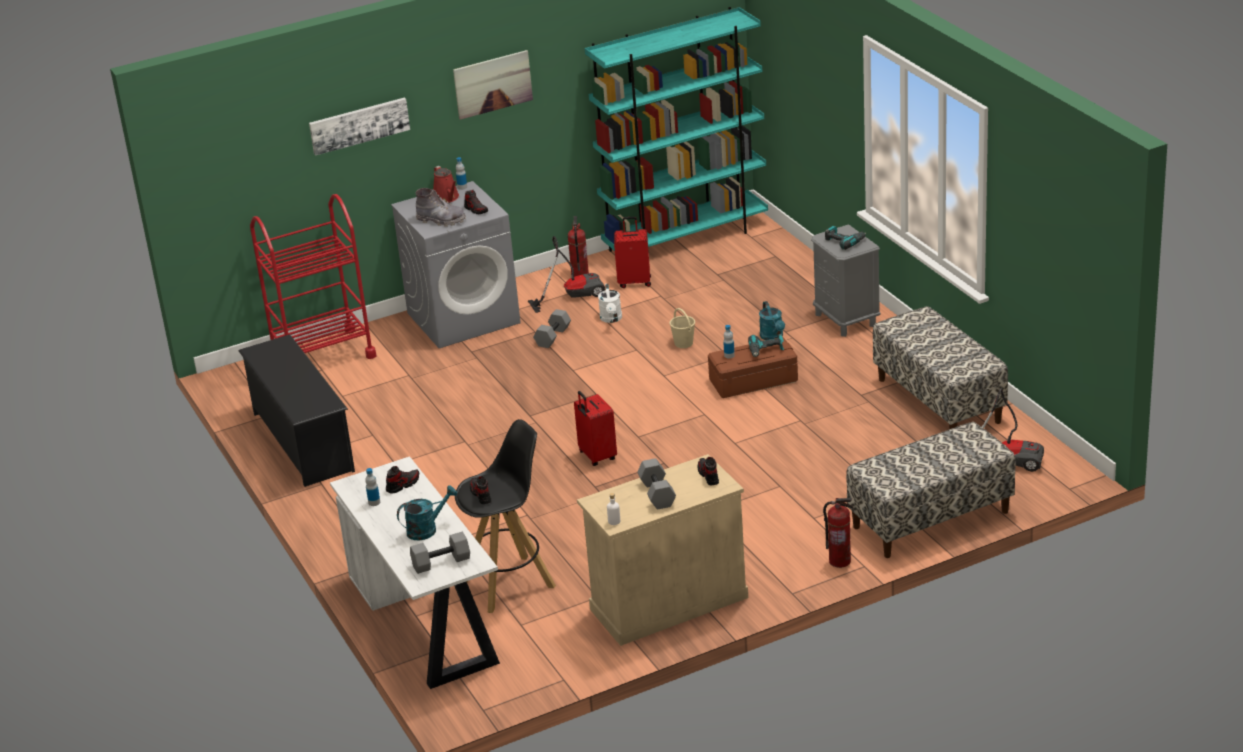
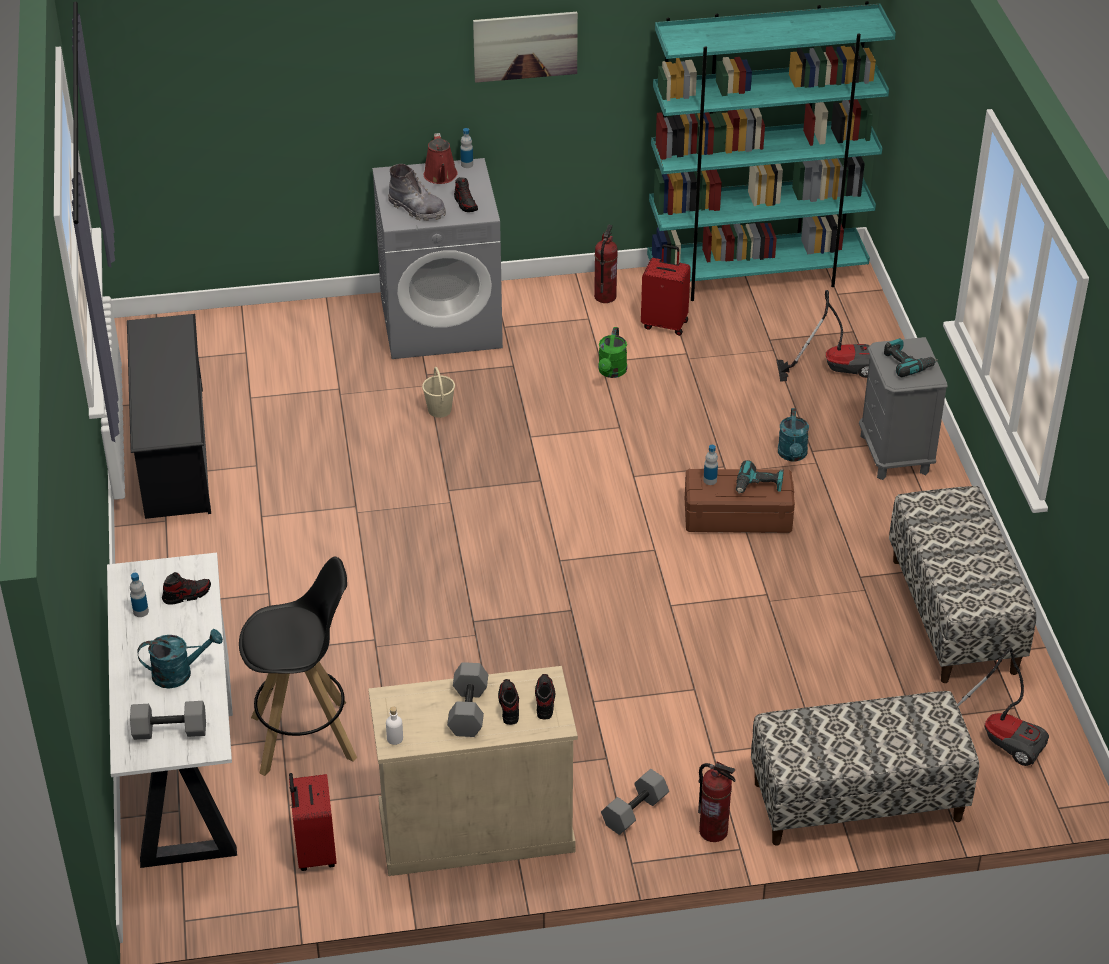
camera: 15 degrees right, 10 degrees up
red cart [250,194,377,359] -> none
picture [309,97,410,156] -> none
shoe [470,476,491,504] -> shoe moved to [498,679,519,725]
vacuum cleaner [528,236,605,313] -> vacuum cleaner moved to [776,290,870,382]
grey dumbbell [533,309,571,348] -> grey dumbbell moved to [601,769,669,835]
red suitcase [574,391,617,466] -> red suitcase moved to [289,773,337,871]
white watering can [598,284,622,323] -> green watering can [598,327,627,378]
beige bucket [670,308,695,348] -> beige bucket moved to [422,367,455,418]

